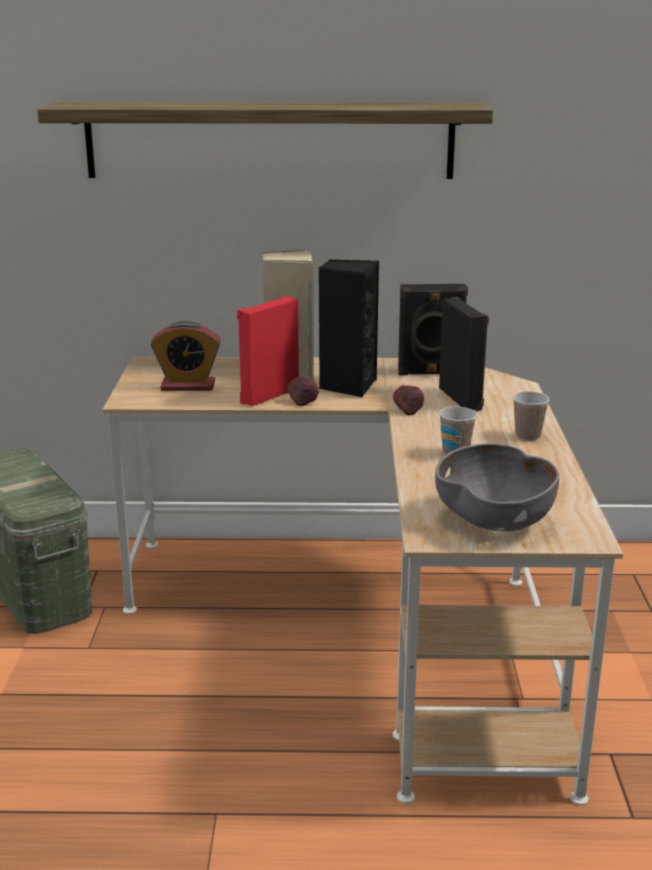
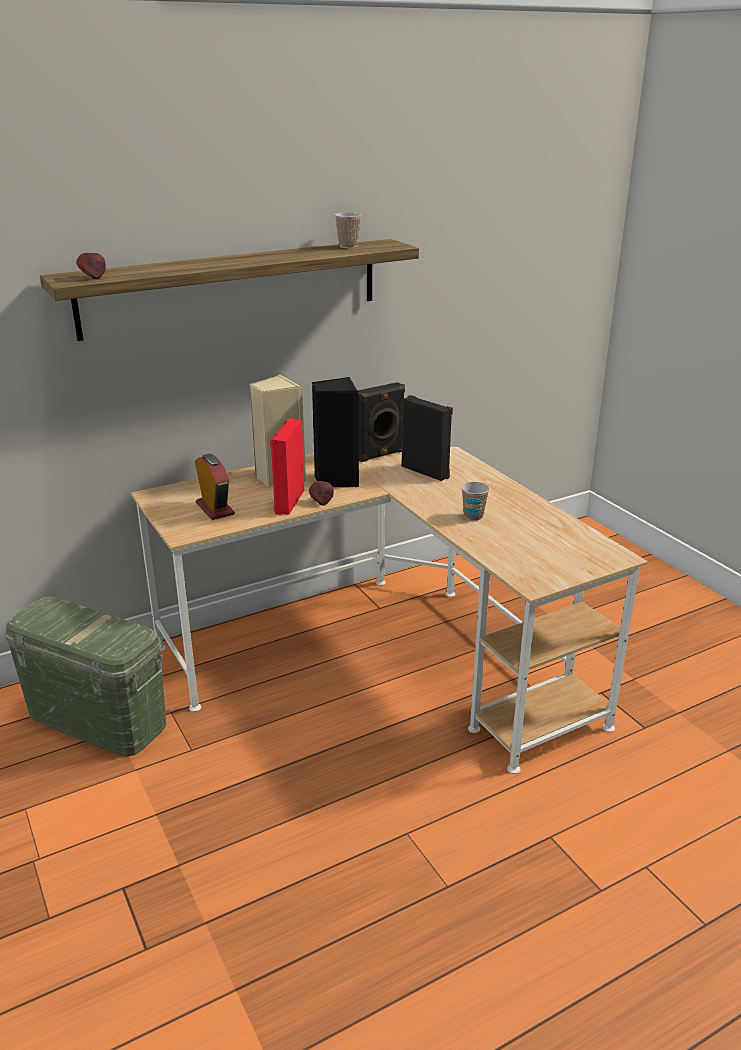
camera: 30 degrees left, 5 degrees up
alarm clock [151,321,221,391] -> alarm clock turned 90 degrees counterclockwise [195,454,235,520]
apple [393,385,424,415] -> apple moved to [76,253,106,279]
grey bowl [435,443,560,531] -> none
cup [513,391,550,441] -> cup moved to [335,212,362,248]

